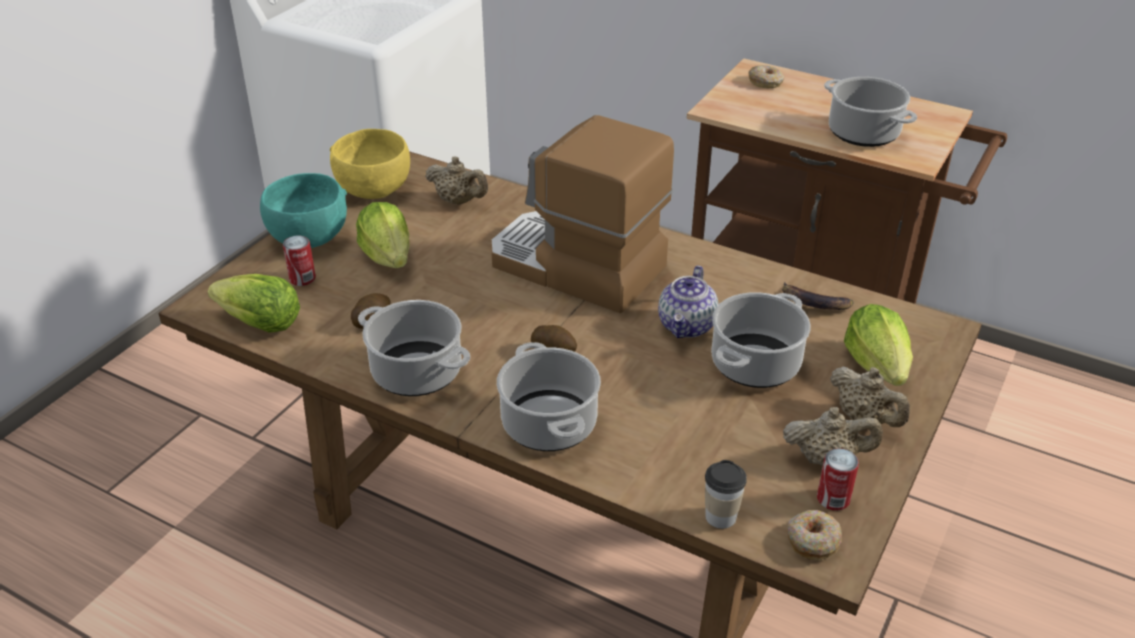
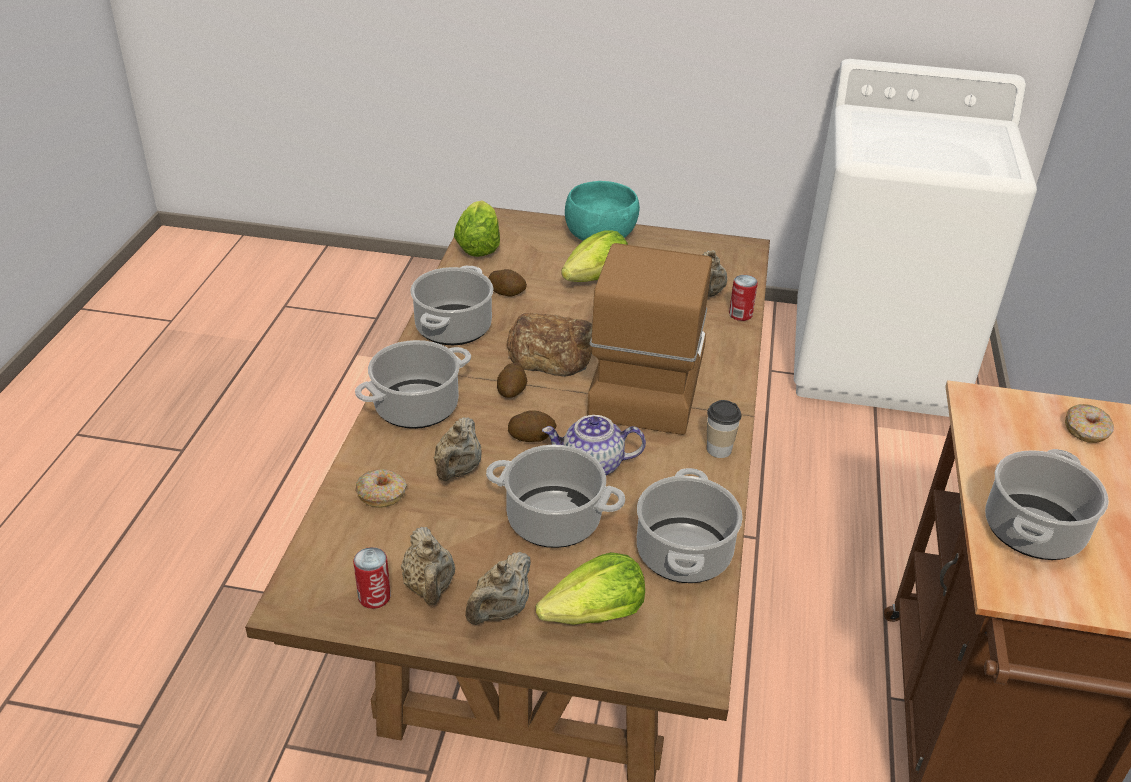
camera: 70 degrees right, 0 degrees up
can [283,236,316,286] -> can moved to [729,275,758,321]
yellow bowl [330,129,410,199] -> none
cup [705,460,747,529] -> cup moved to [707,400,741,458]
banana [782,282,853,310] -> cooking pot [637,468,743,583]
donut [788,510,842,561] -> donut moved to [355,469,407,508]
none -> beige teapot [434,417,482,481]
none -> bread [506,313,592,377]
none -> potato [508,410,557,442]

